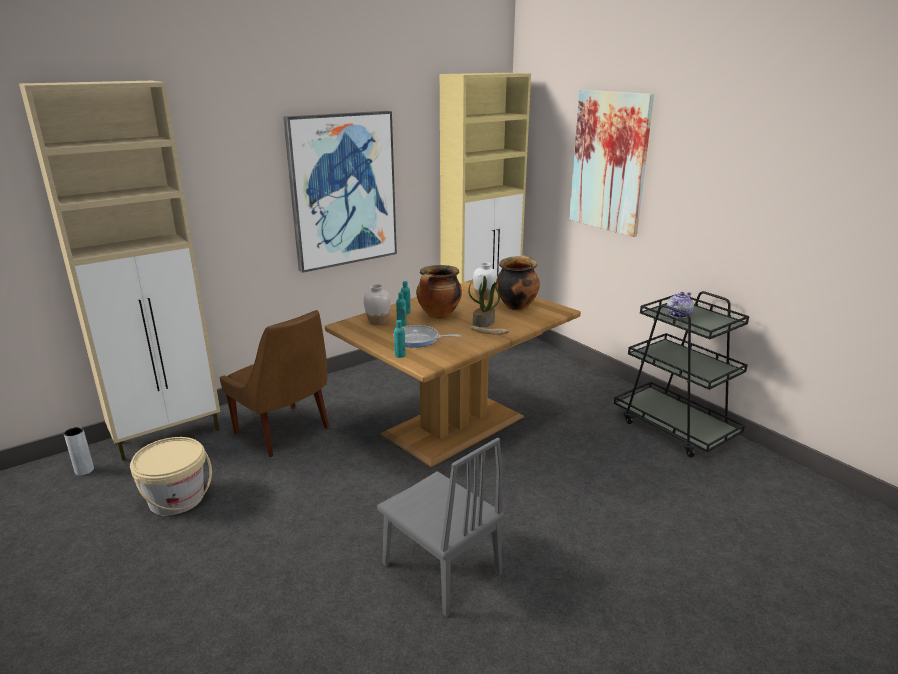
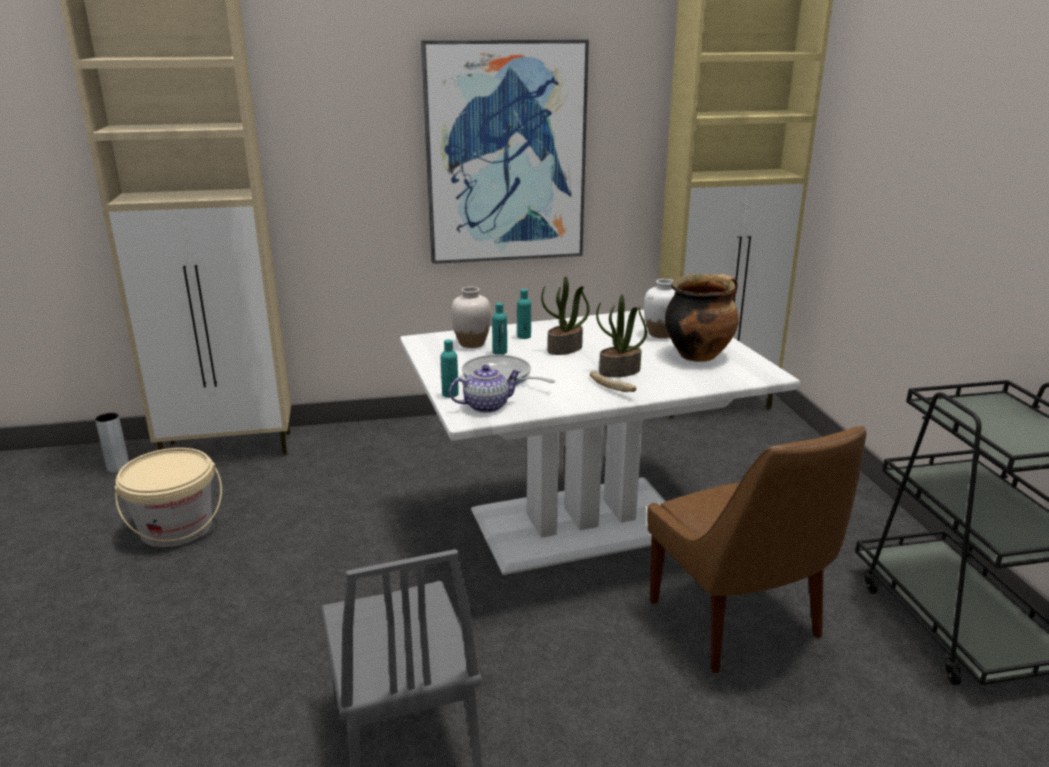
camera: 25 degrees right, 0 degrees up
brown chair [220,310,329,457] -> brown chair moved to [647,426,866,673]
brown dining table [325,279,581,467] -> white dining table [400,310,800,575]
cooking pot [416,265,462,319] -> potted plant [541,276,590,355]
picture [569,90,654,237] -> none
teapot [667,292,694,318] -> teapot moved to [449,365,522,413]

